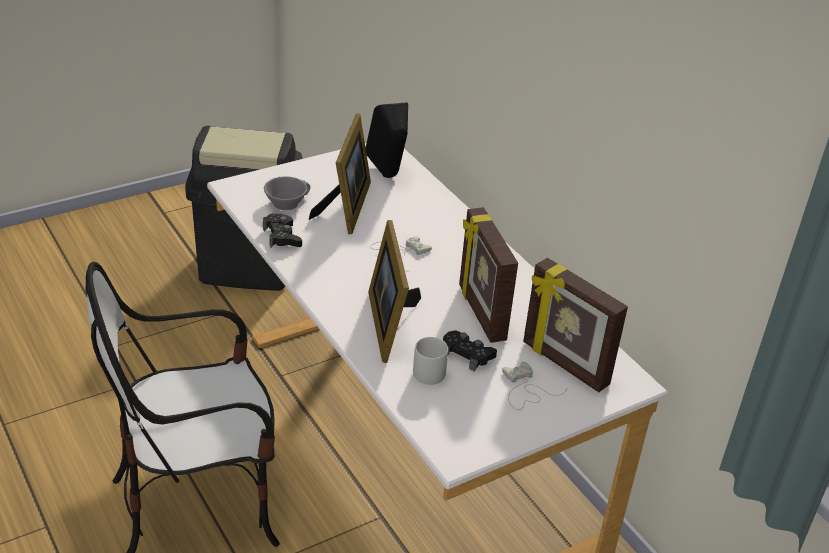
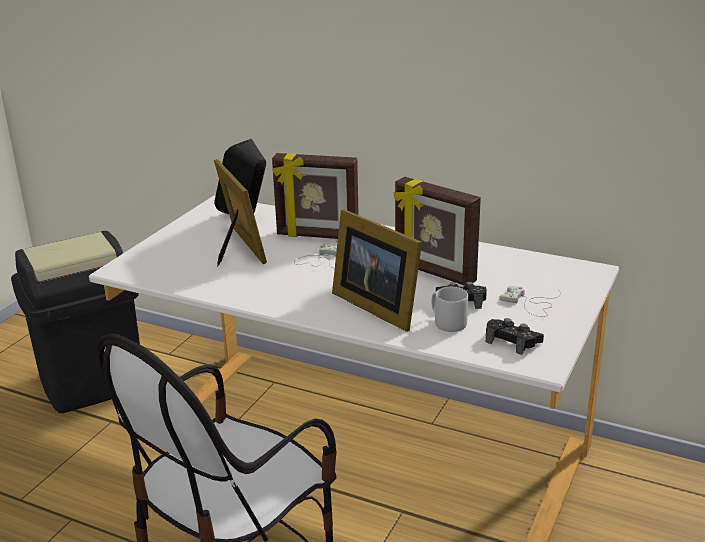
camera: 30 degrees left, 10 degrees down
black game controller [263,213,302,248] -> black game controller moved to [486,318,544,355]
grey cup [264,176,310,211] -> none
picture frame [523,258,628,392] -> picture frame moved to [272,153,359,239]

